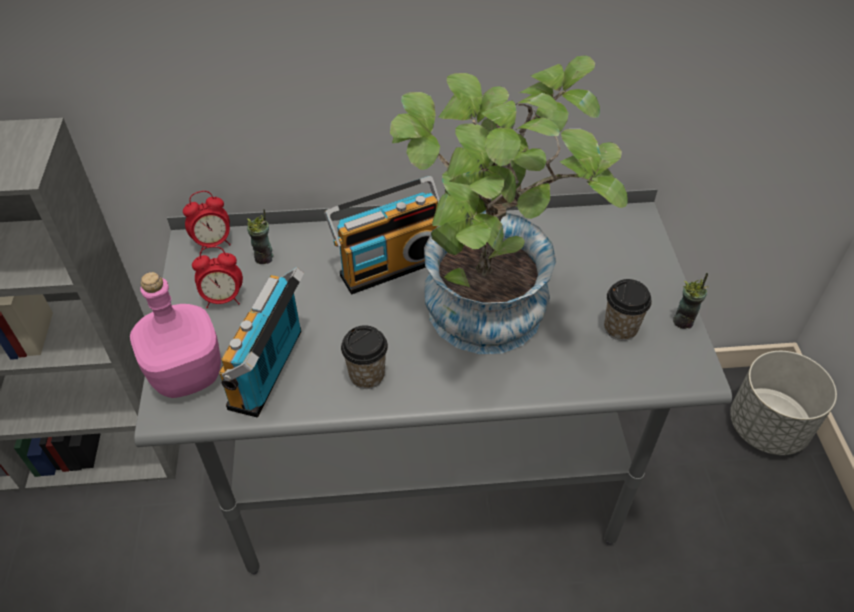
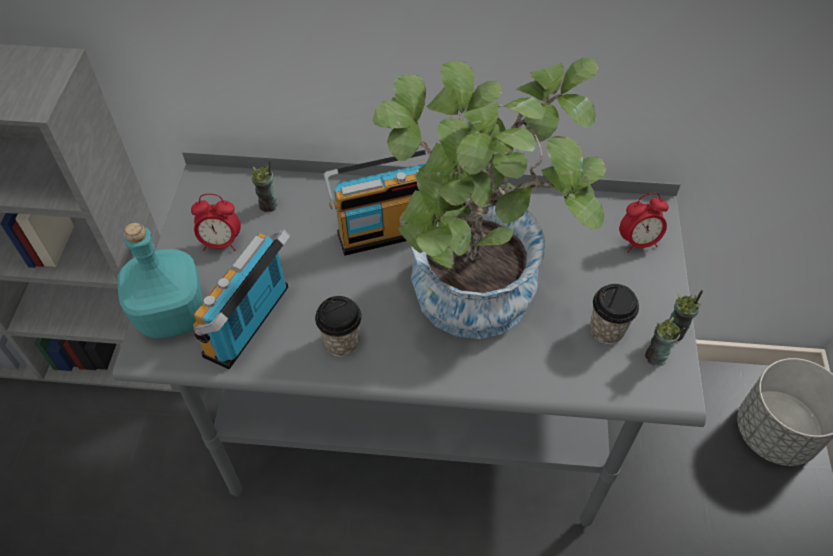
camera: 10 degrees right, 5 degrees up
pink bottle [130,272,221,398] -> turquoise bottle [117,222,203,338]
alarm clock [183,191,231,253] -> alarm clock moved to [619,193,669,253]
none -> cup [645,317,685,366]

